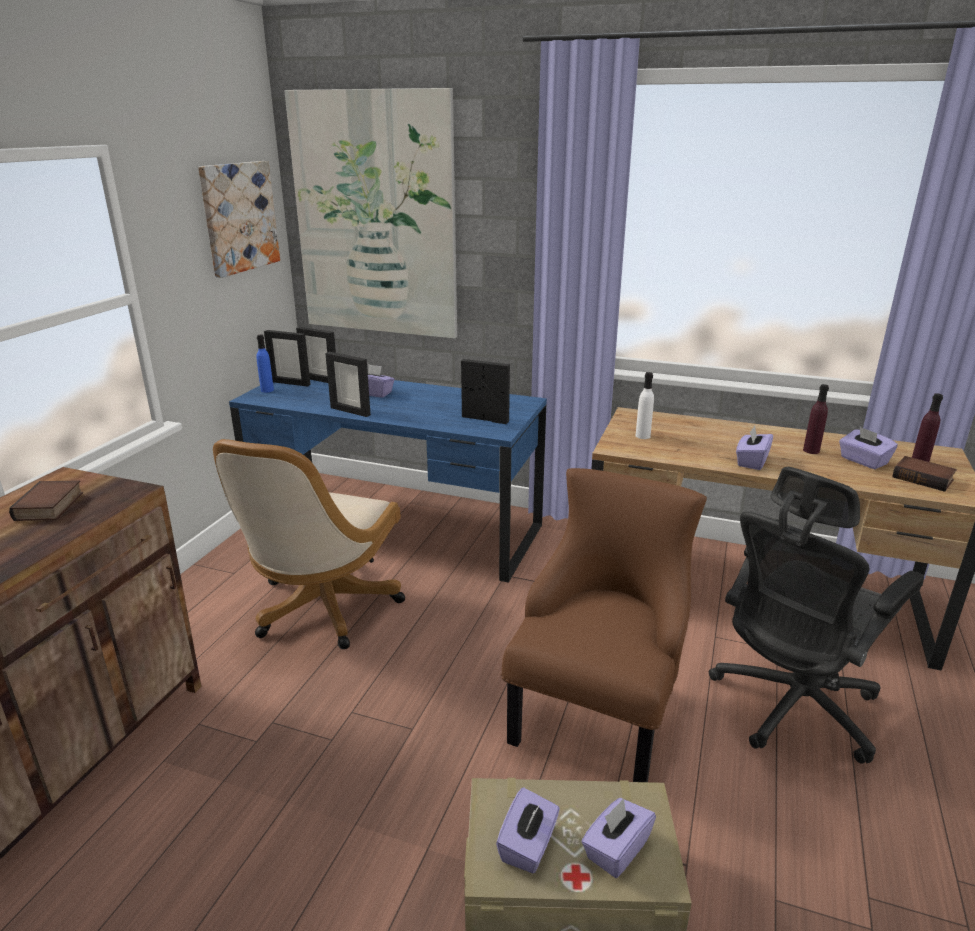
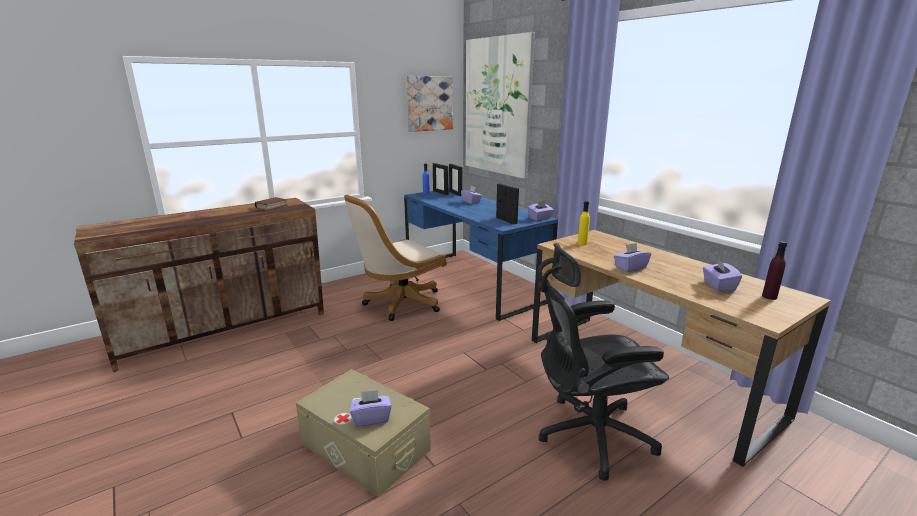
camera: 35 degrees right, 5 degrees down
picture frame [325,352,371,417] -> none
purple tissue box [496,787,560,873] -> purple tissue box moved to [528,201,554,221]
brown chair [501,468,707,782] -> none
white bottle [636,372,654,439] -> yellow bottle [578,201,590,245]
purple bottle [803,384,829,454] -> none
book [893,456,957,492] -> none

